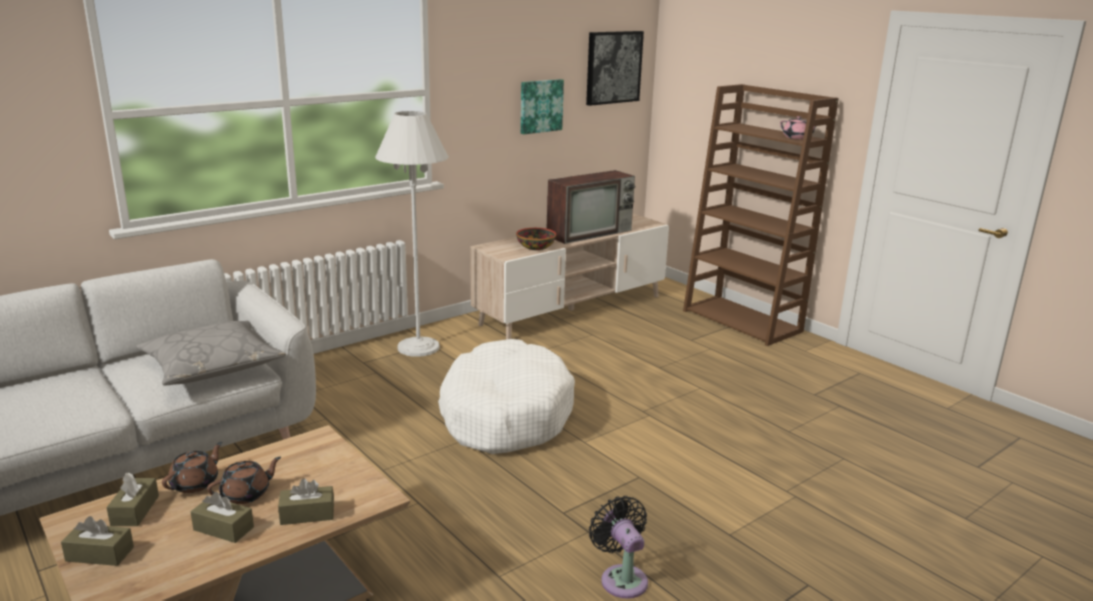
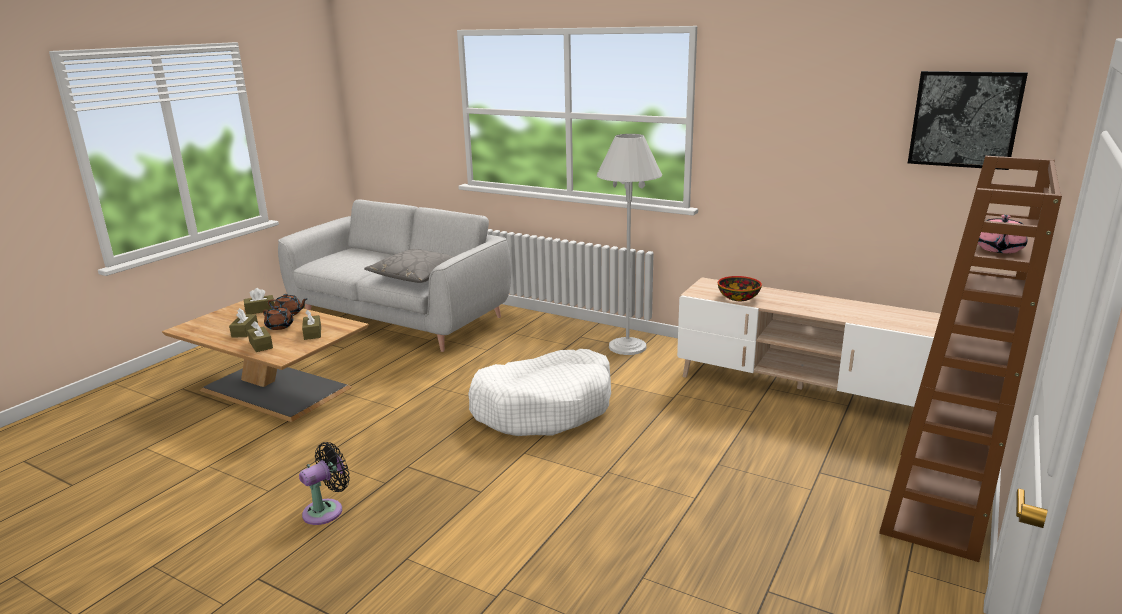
camera: 70 degrees right, 0 degrees up
brown tissue box [61,516,134,566] -> brown tissue box moved to [302,310,321,340]
picture [521,79,564,134] -> none
television [547,170,636,244] -> none

